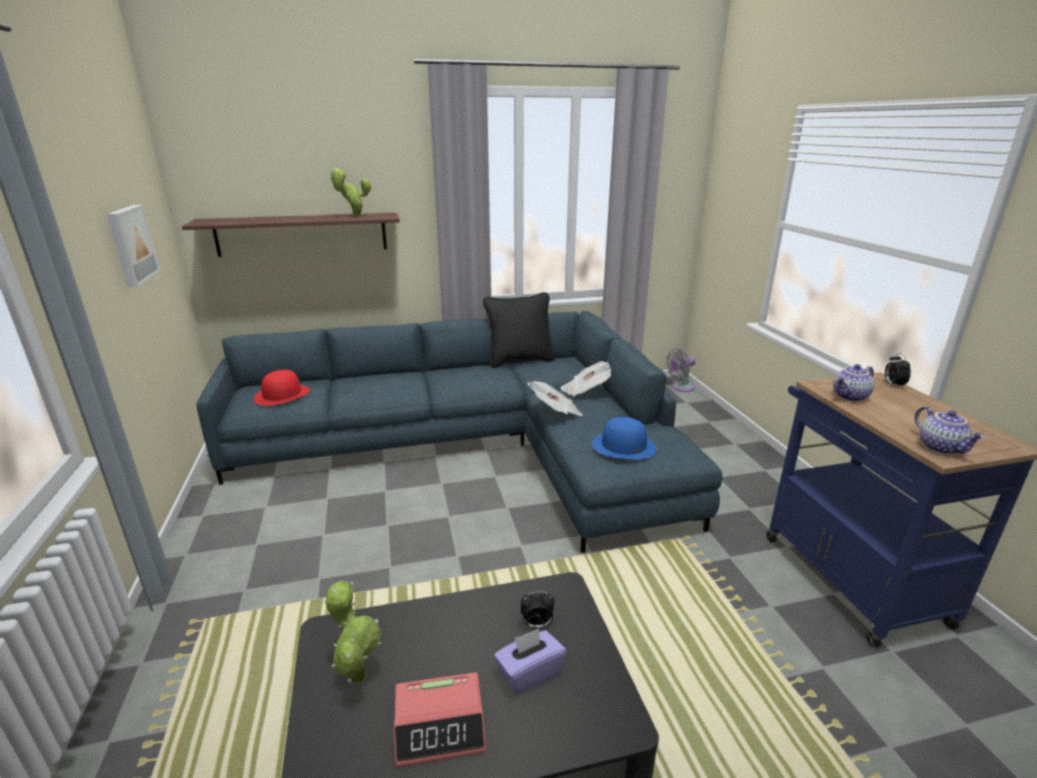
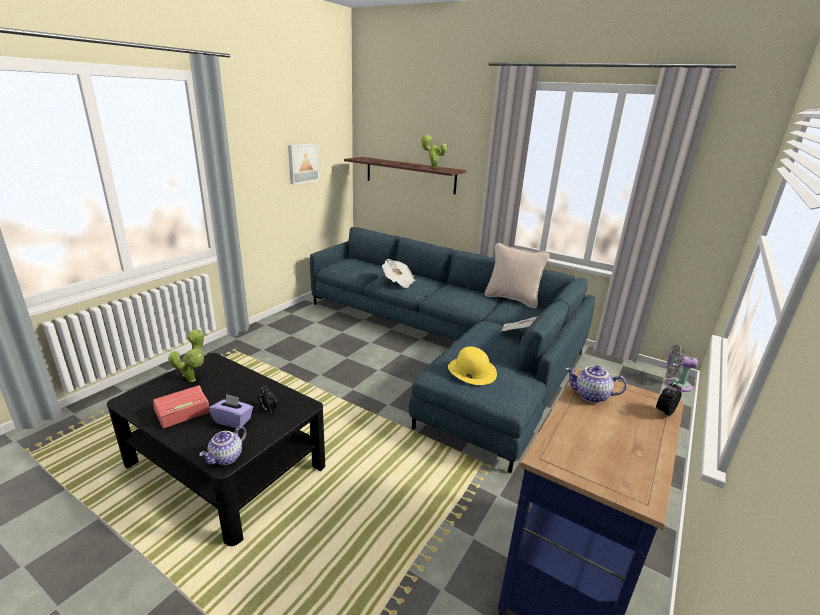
camera: 45 degrees right, 0 degrees up
red hat [254,370,310,406] -> none
alarm clock [393,672,486,767] -> alarm clock turned 105 degrees clockwise [153,385,210,428]
black pillow [483,292,555,368] -> beige pillow [485,243,549,308]
newspaper [527,381,583,416] -> newspaper moved to [382,259,415,288]
blue hat [592,417,656,459] -> yellow hat [448,346,497,385]
teapot [914,406,985,454] -> teapot moved to [199,426,247,465]

